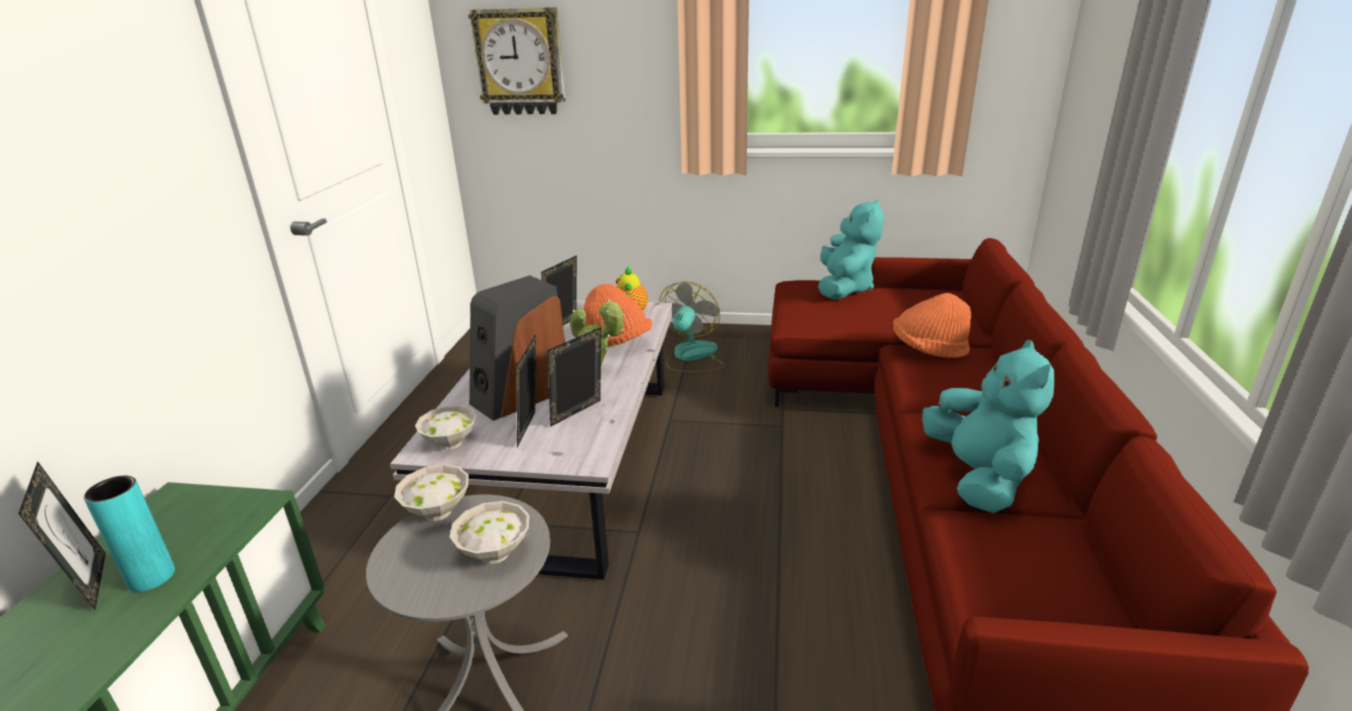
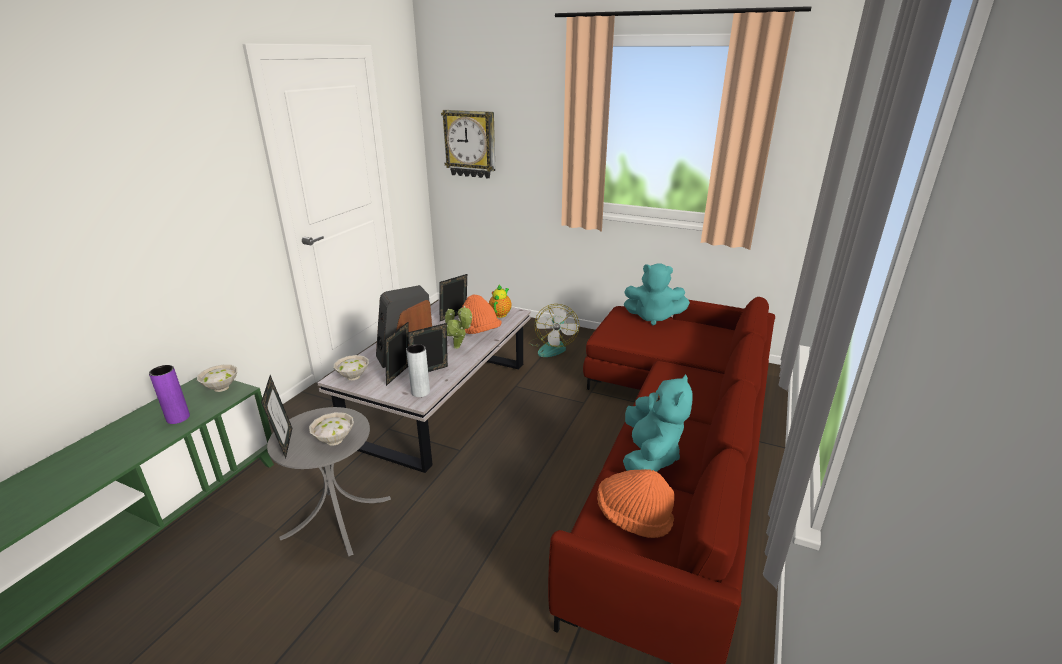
camera: 15 degrees right, 0 degrees up
picture frame [18,461,106,610] -> picture frame moved to [261,375,292,458]
turquoise vase [84,476,175,592] -> purple vase [149,365,190,424]
white bowl [394,464,469,521] -> white bowl moved to [197,365,237,392]
fan [659,282,724,373] -> fan turned 150 degrees clockwise [528,304,579,357]
turquoise plush toy [818,199,884,300] -> turquoise plush toy turned 75 degrees clockwise [624,263,690,325]
orange hat [893,293,971,358] -> orange hat moved to [597,469,674,538]
none -> grey vase [406,344,430,397]

